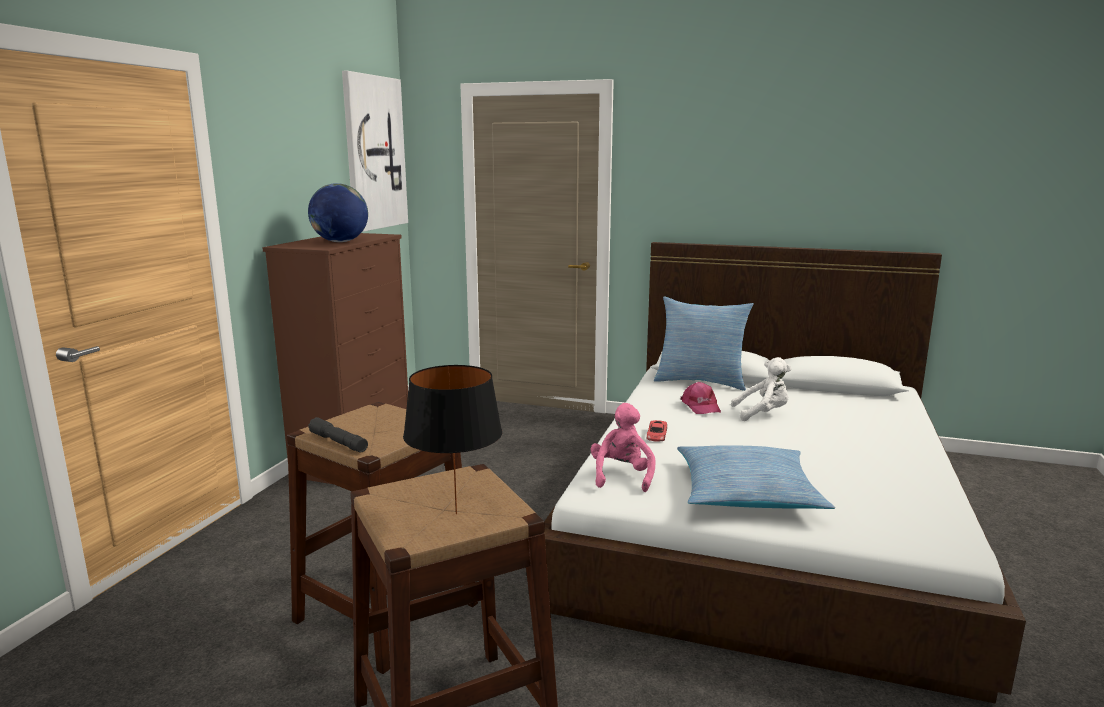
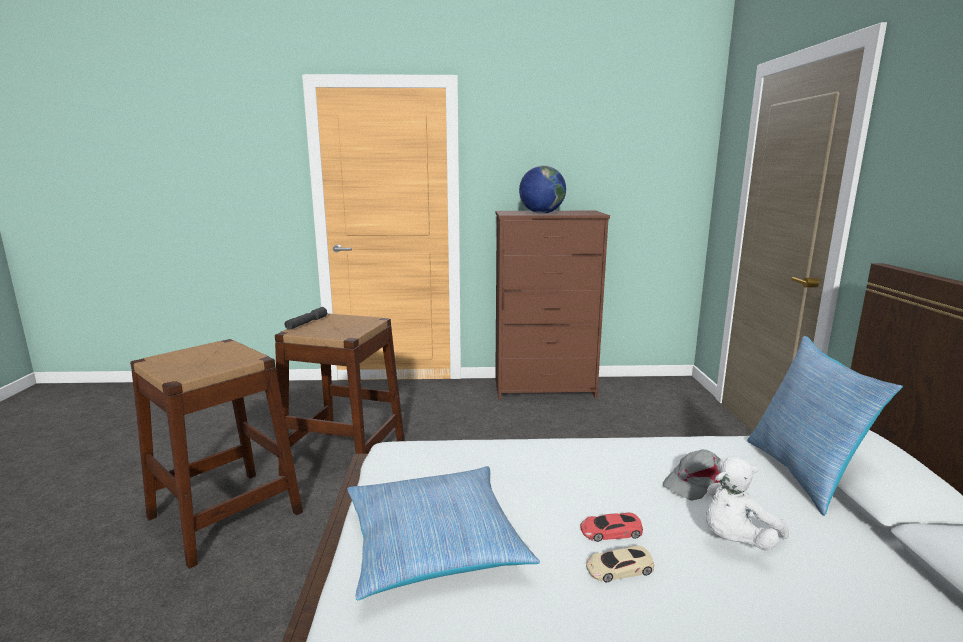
camera: 70 degrees right, 0 degrees up
picture [342,71,408,232] -> none
black table lamp [403,365,502,514] -> none
pink plush toy [591,403,655,492] -> none
red toy car [647,420,667,441] -> red toy car moved to [580,513,643,542]
pink cap [680,382,721,414] -> grey cap [663,449,721,501]
white plush toy [731,357,792,421] -> white plush toy turned 75 degrees clockwise [706,457,789,551]
none -> beige toy car [586,546,654,582]

